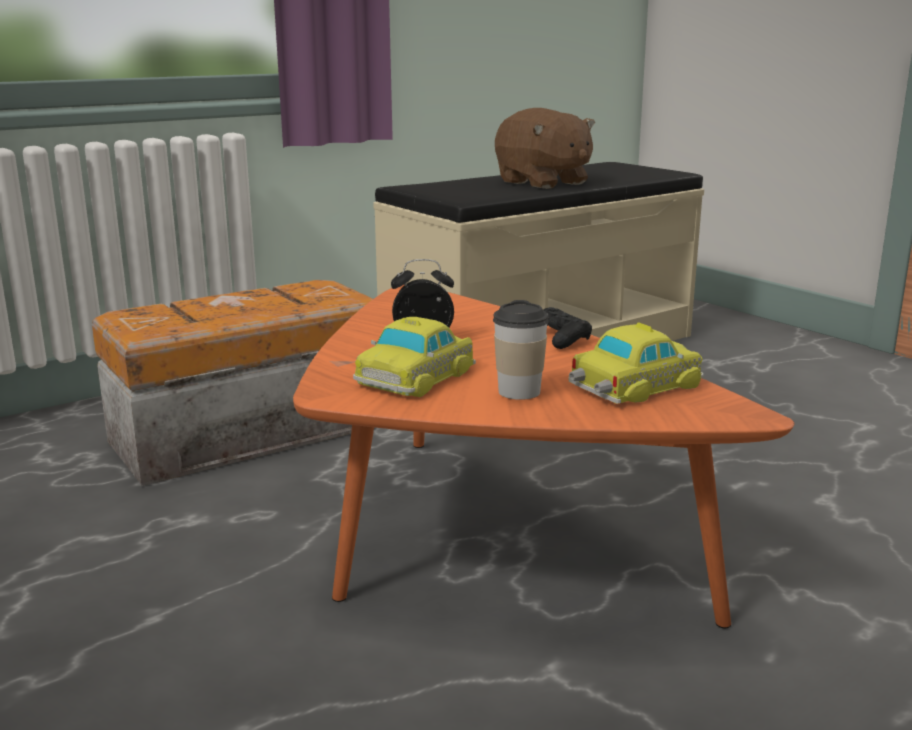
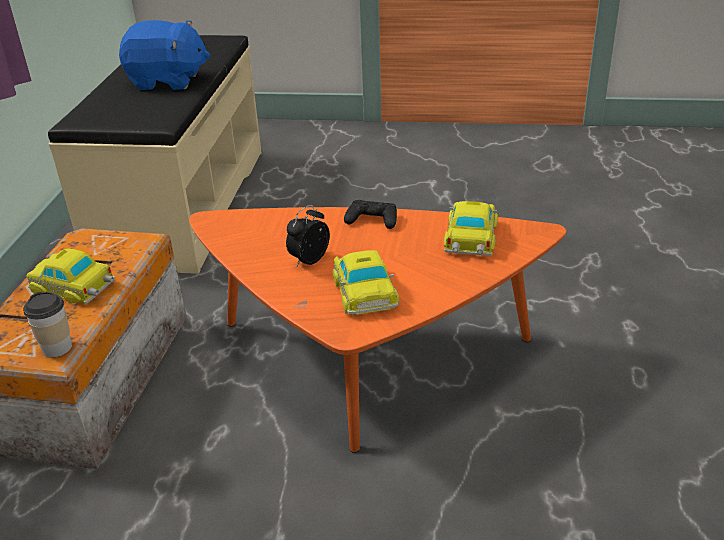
camera: 45 degrees left, 15 degrees up
cup [493,300,549,400] -> cup moved to [23,292,72,358]
brown plush toy [495,108,595,189] -> blue plush toy [119,20,210,90]
none -> toy car [26,248,115,304]

